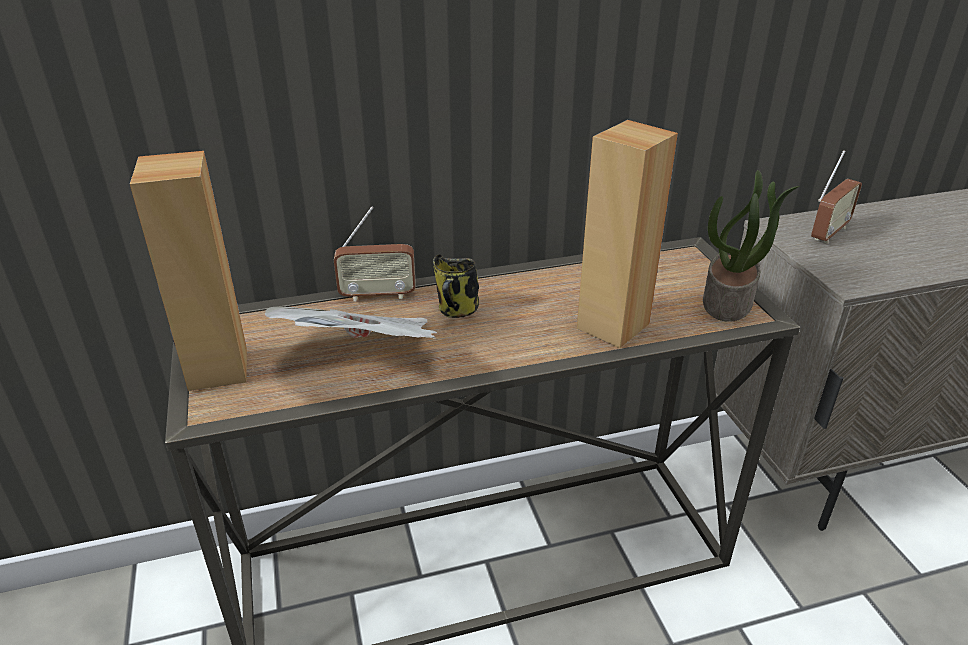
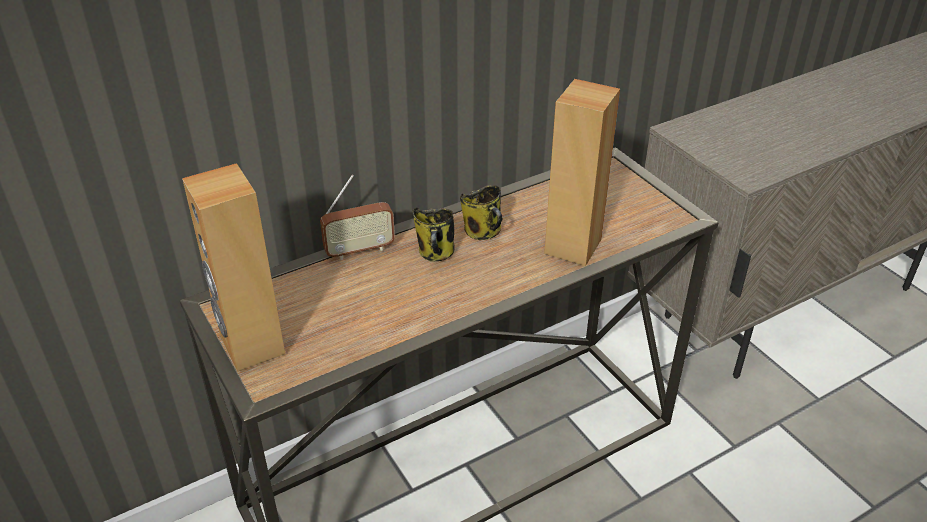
camera: 15 degrees left, 5 degrees up
newspaper [265,307,438,339] -> none
potted plant [703,170,800,322] -> none
radio [811,150,862,244] -> none
none -> mug [460,185,502,240]

